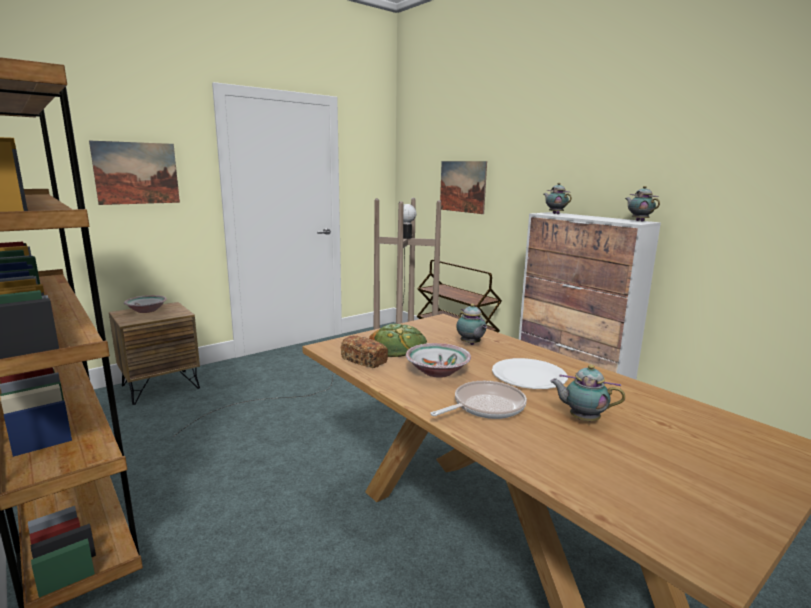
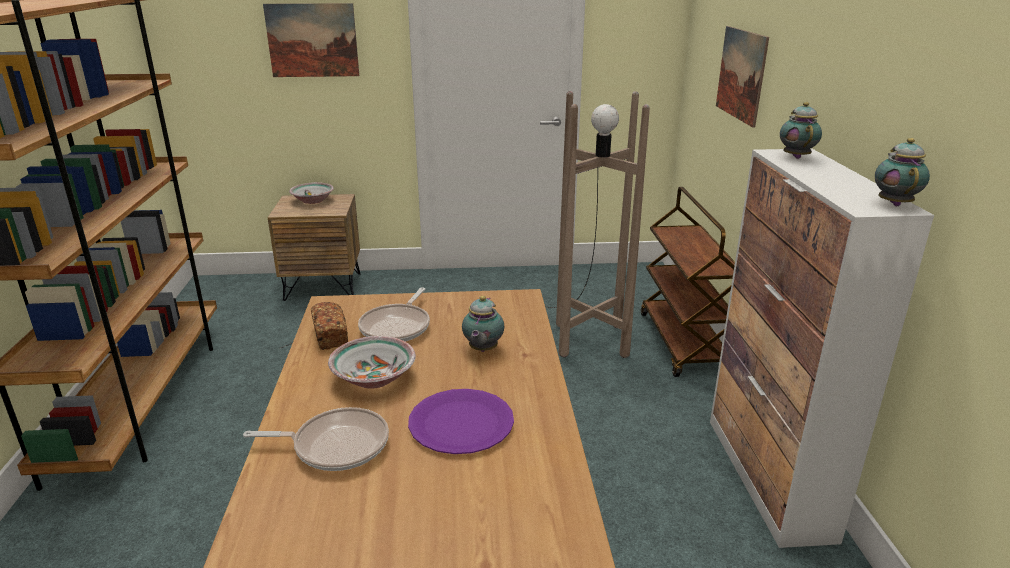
camera: 35 degrees right, 10 degrees up
bread [369,324,427,357] -> frying pan [358,287,430,342]
white plate [492,358,568,389] -> purple plate [408,389,514,454]
teapot [550,365,625,421] -> none

